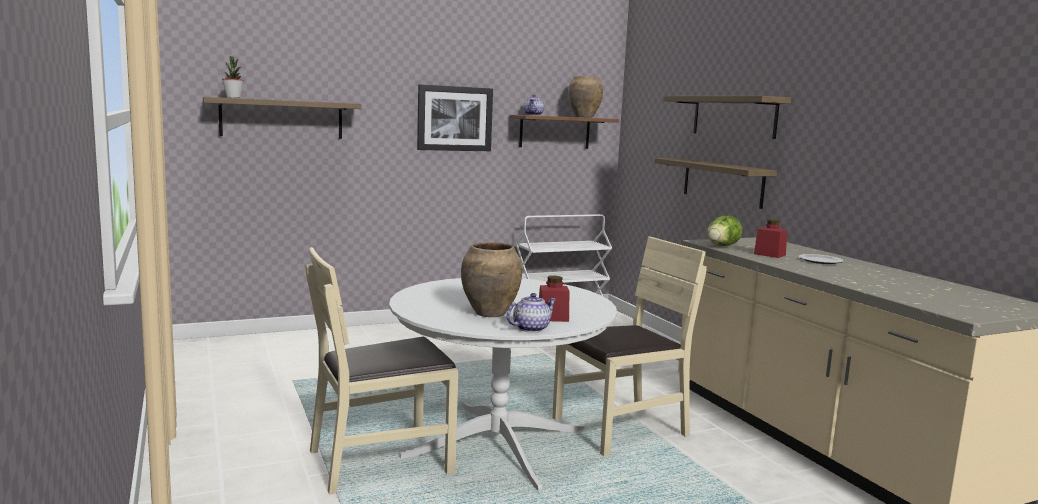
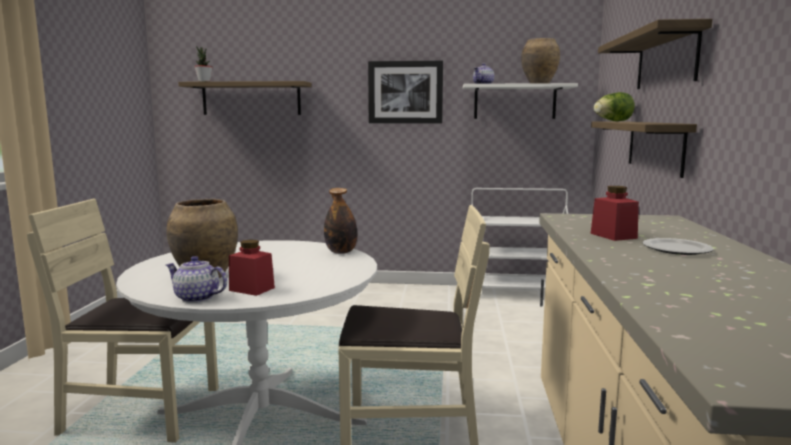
camera: 30 degrees right, 0 degrees up
teapot [507,293,557,332] -> teapot turned 150 degrees counterclockwise [166,256,227,303]
brown shelf [509,115,619,149] -> white shelf [463,83,578,119]
lettuce [707,216,742,246] -> lettuce moved to [593,92,635,121]
none -> bottle [324,188,357,254]

